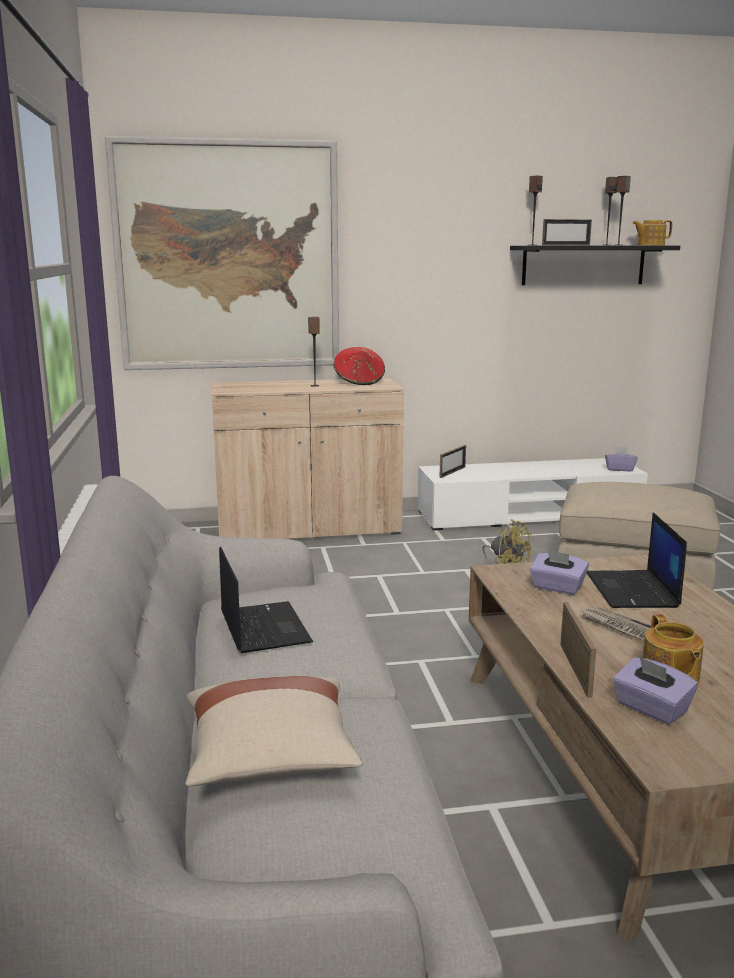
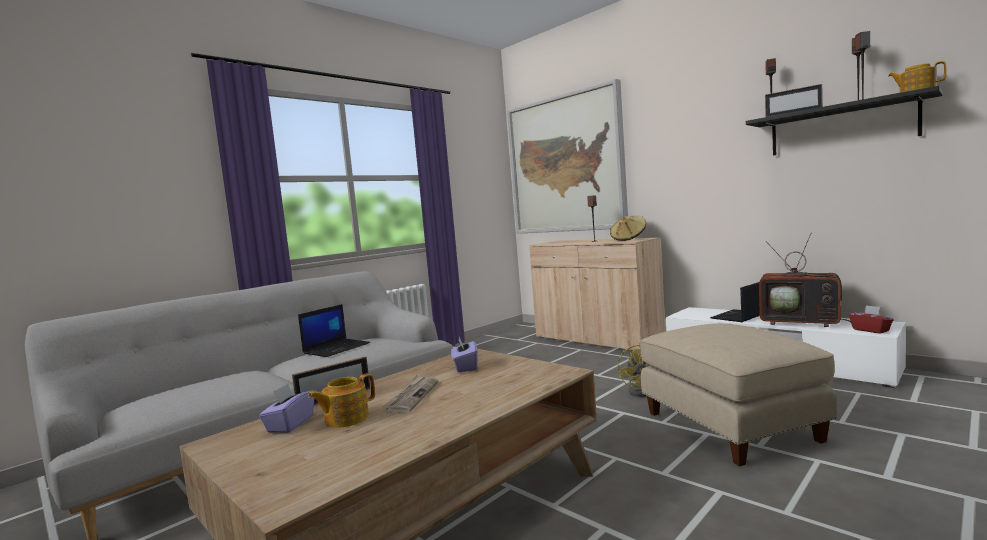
camera: 55 degrees right, 10 degrees down
beige pillow [185,676,363,786] -> none
red hat [334,347,385,385] -> beige hat [610,215,646,241]
picture frame [439,445,466,478] -> none
laptop [587,512,687,608] -> laptop moved to [710,282,760,322]
purple tissue box [605,446,638,471] -> red tissue box [849,305,893,334]
none -> television [759,233,851,327]

